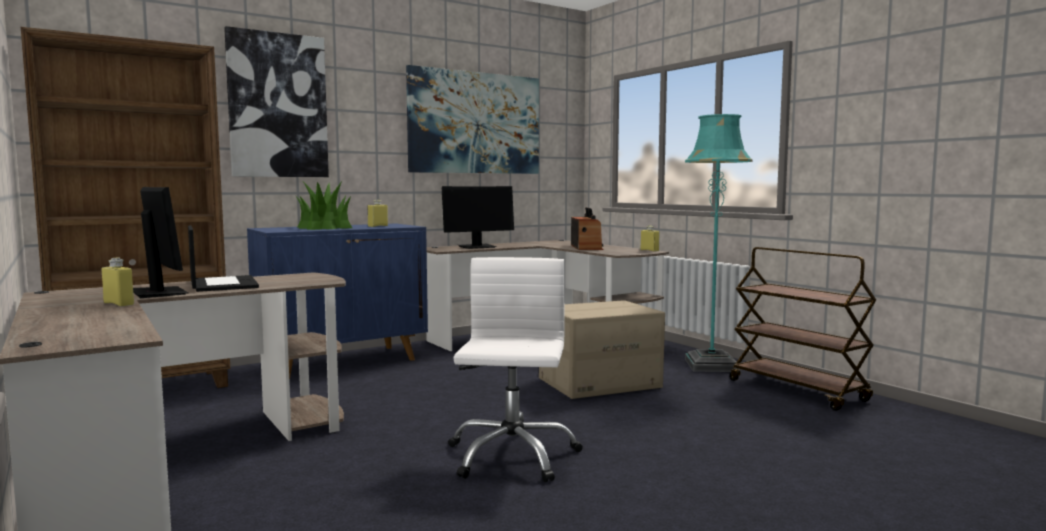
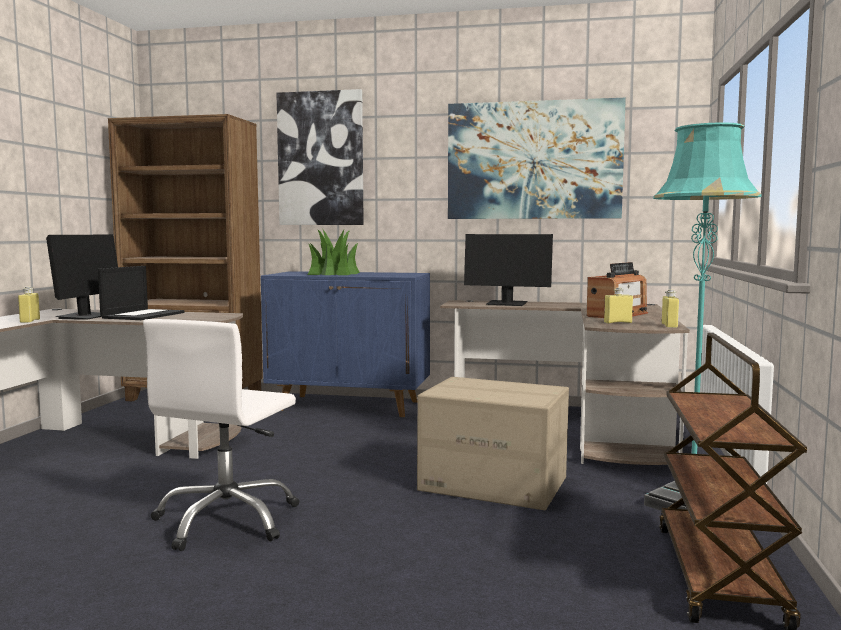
camera: 45 degrees right, 0 degrees up
yellow bottle [367,199,388,227] -> yellow bottle moved to [604,288,633,323]
white office chair [448,257,583,482] -> white office chair turned 150 degrees clockwise [143,319,299,551]

